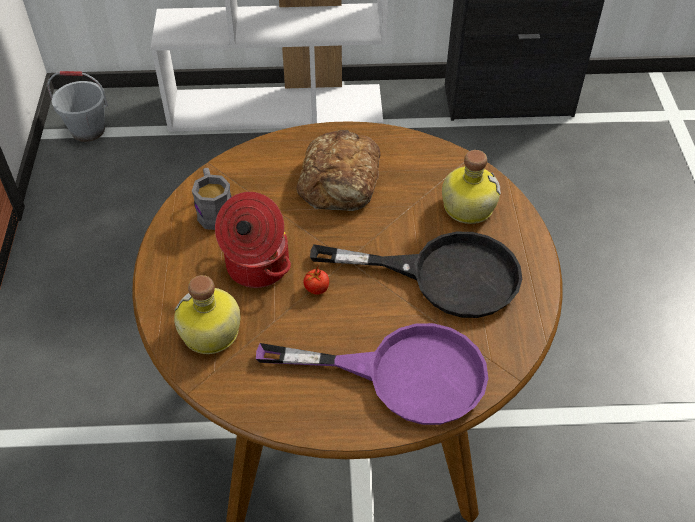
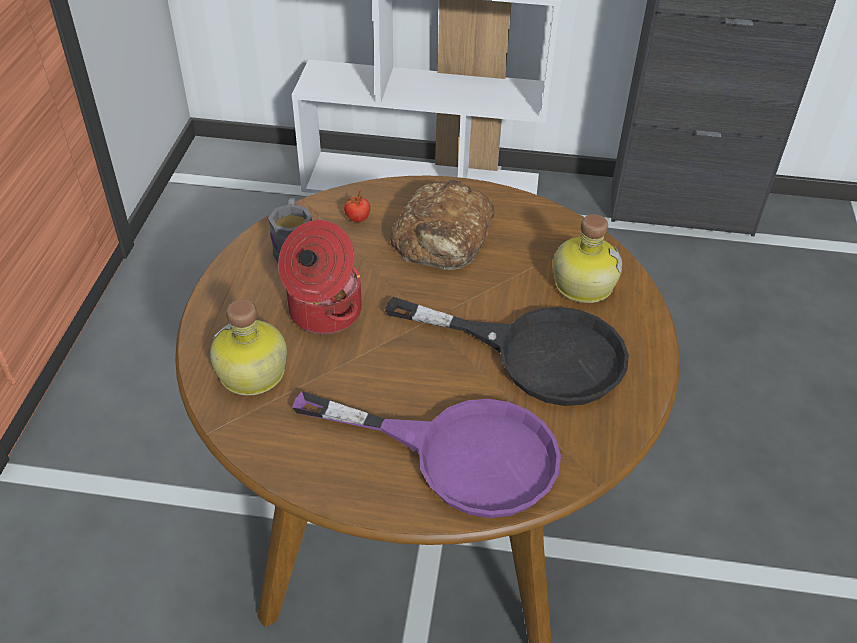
camera: 10 degrees right, 5 degrees down
grey bucket [47,71,108,142] -> none
tomato [303,264,329,295] -> tomato moved to [344,189,370,222]

